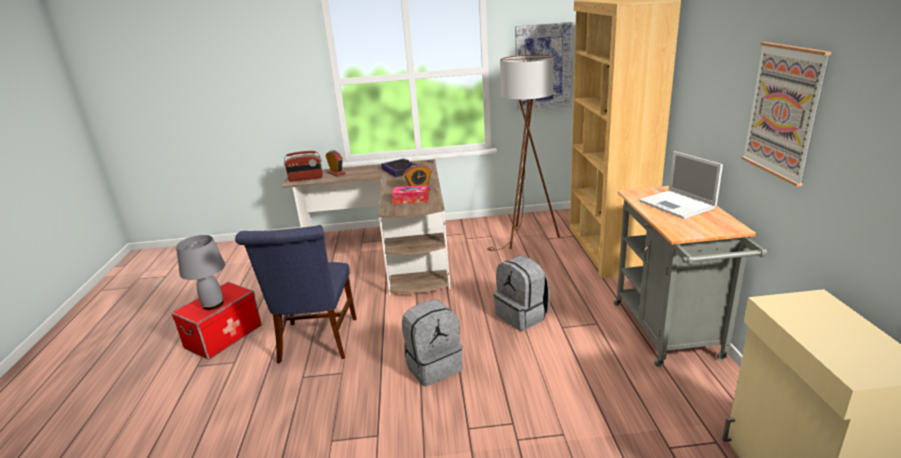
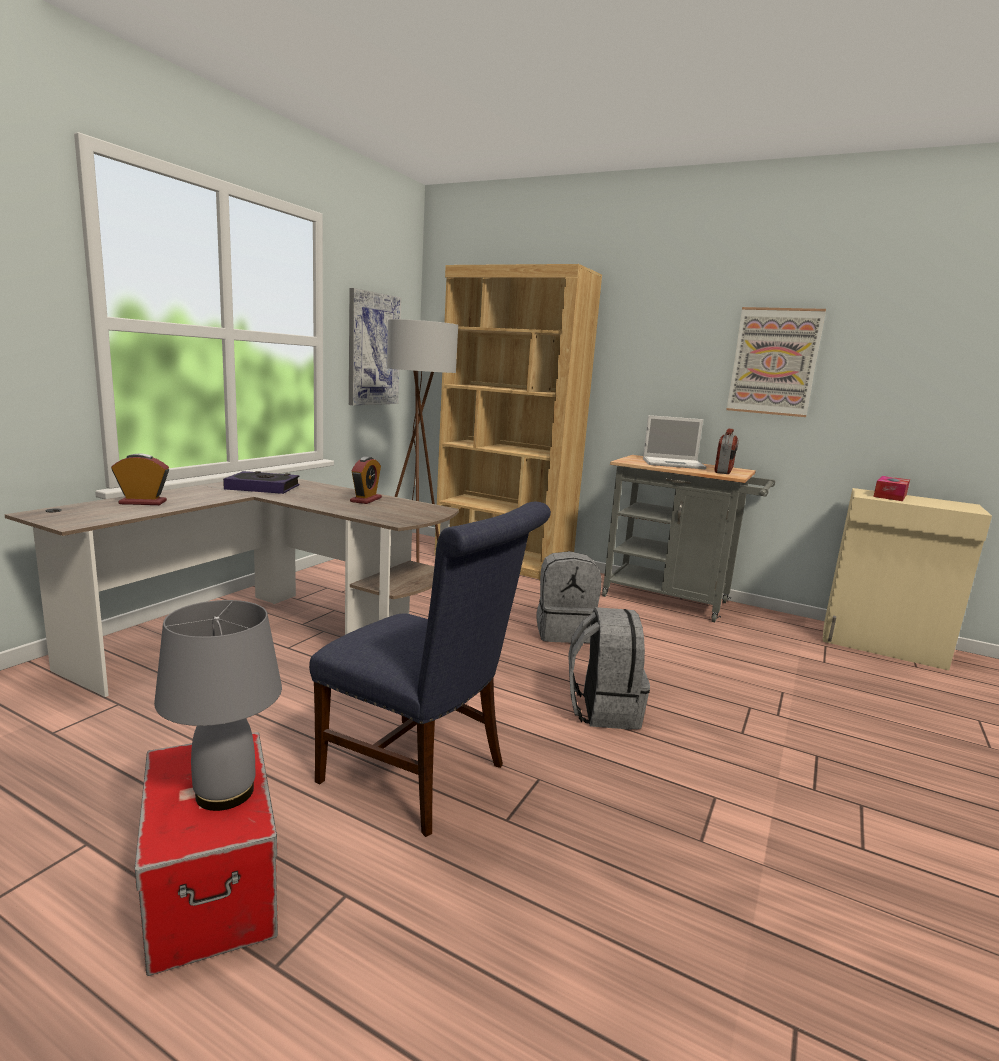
camera: 60 degrees left, 10 degrees down
radio [284,151,323,182] -> radio moved to [714,429,739,474]
tissue box [392,185,429,204] -> tissue box moved to [873,476,910,501]

